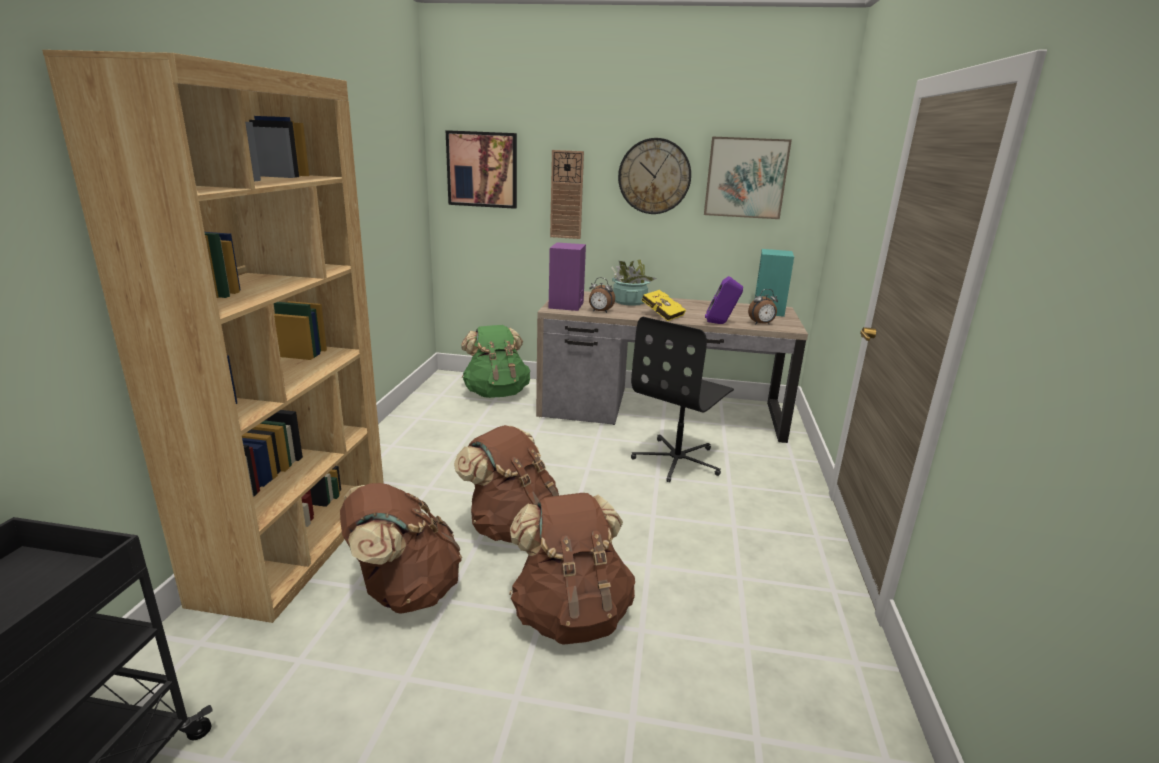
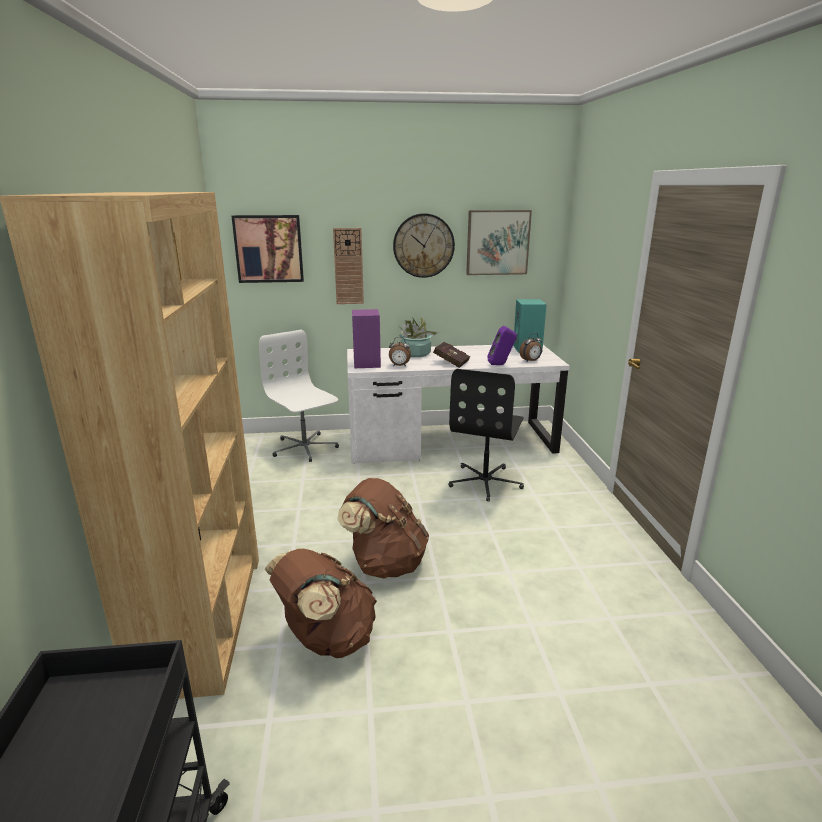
camera: 15 degrees left, 0 degrees up
green backpack [461,325,530,398] -> white office chair [259,330,339,462]
brown backpack [509,493,635,645] -> none
brown desk [536,291,808,443] -> white desk [347,345,569,464]
yellow book [641,290,686,321] -> red book [433,342,470,368]

